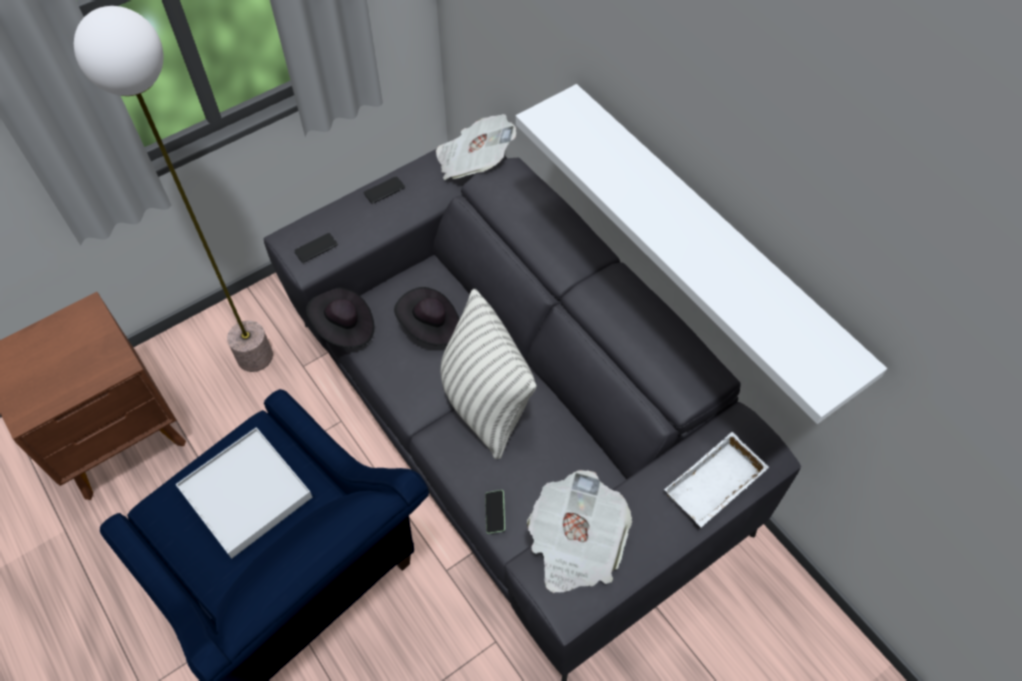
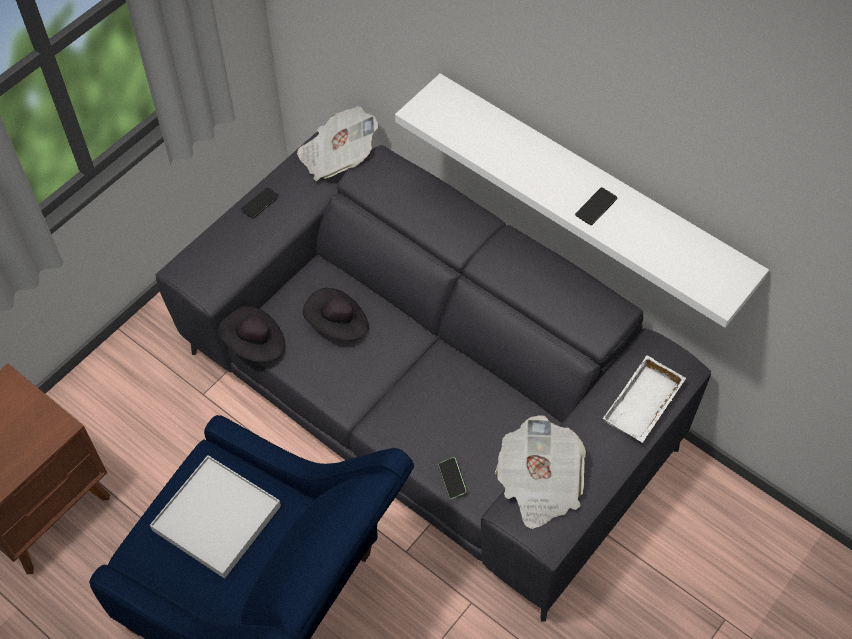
camera: 15 degrees left, 0 degrees up
floor lamp [74,6,273,372] -> none
phone [294,233,338,263] -> phone moved to [575,187,618,225]
pillow [441,289,536,459] -> none

